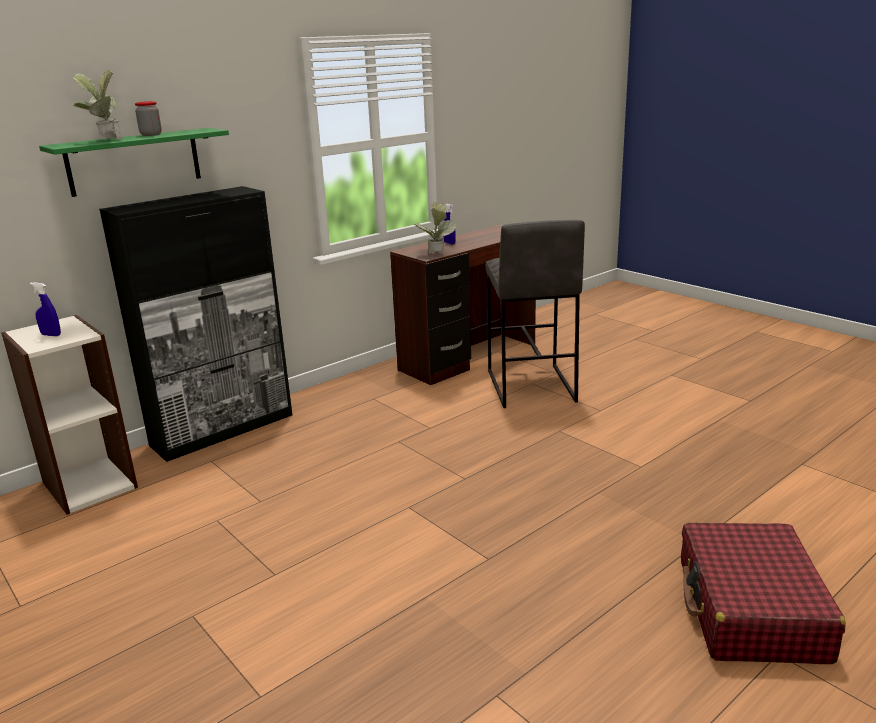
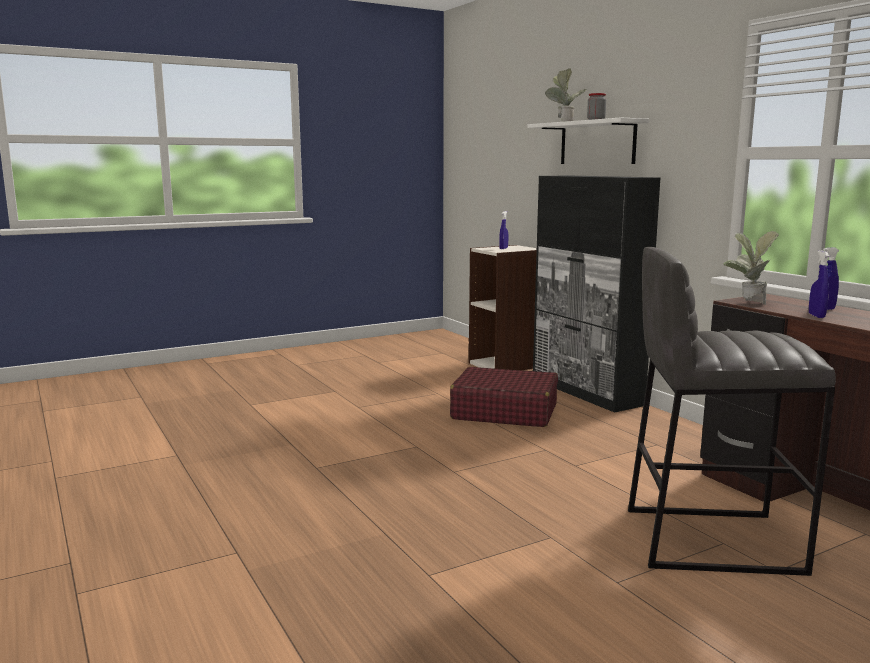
camera: 100 degrees right, 10 degrees down
green shelf [39,128,229,197] -> white shelf [527,118,650,164]
red suitcase [681,522,846,664] -> red suitcase moved to [450,367,558,427]
none -> blue spray bottle [809,250,829,318]

